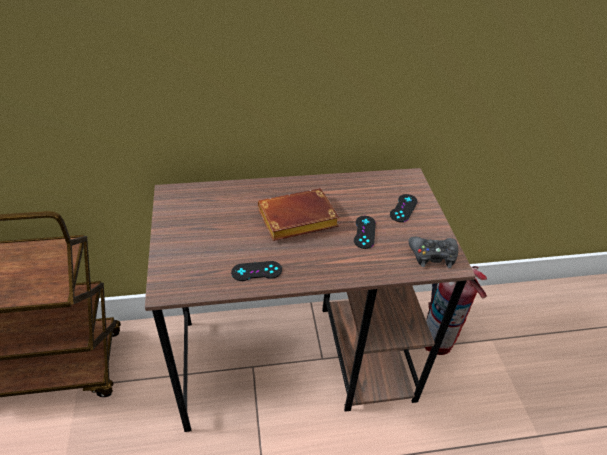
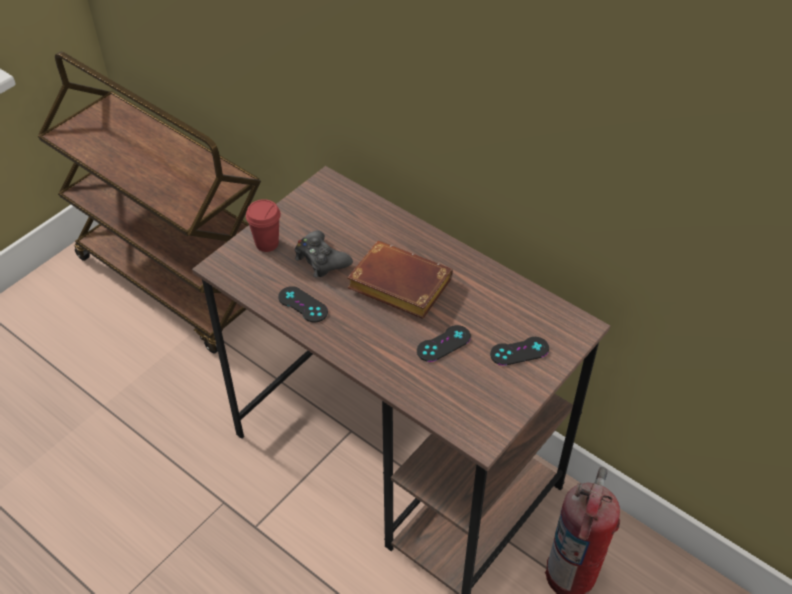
camera: 50 degrees right, 5 degrees up
black game controller [409,237,458,268] -> black game controller moved to [295,230,353,278]
none -> red cup [246,199,281,252]

